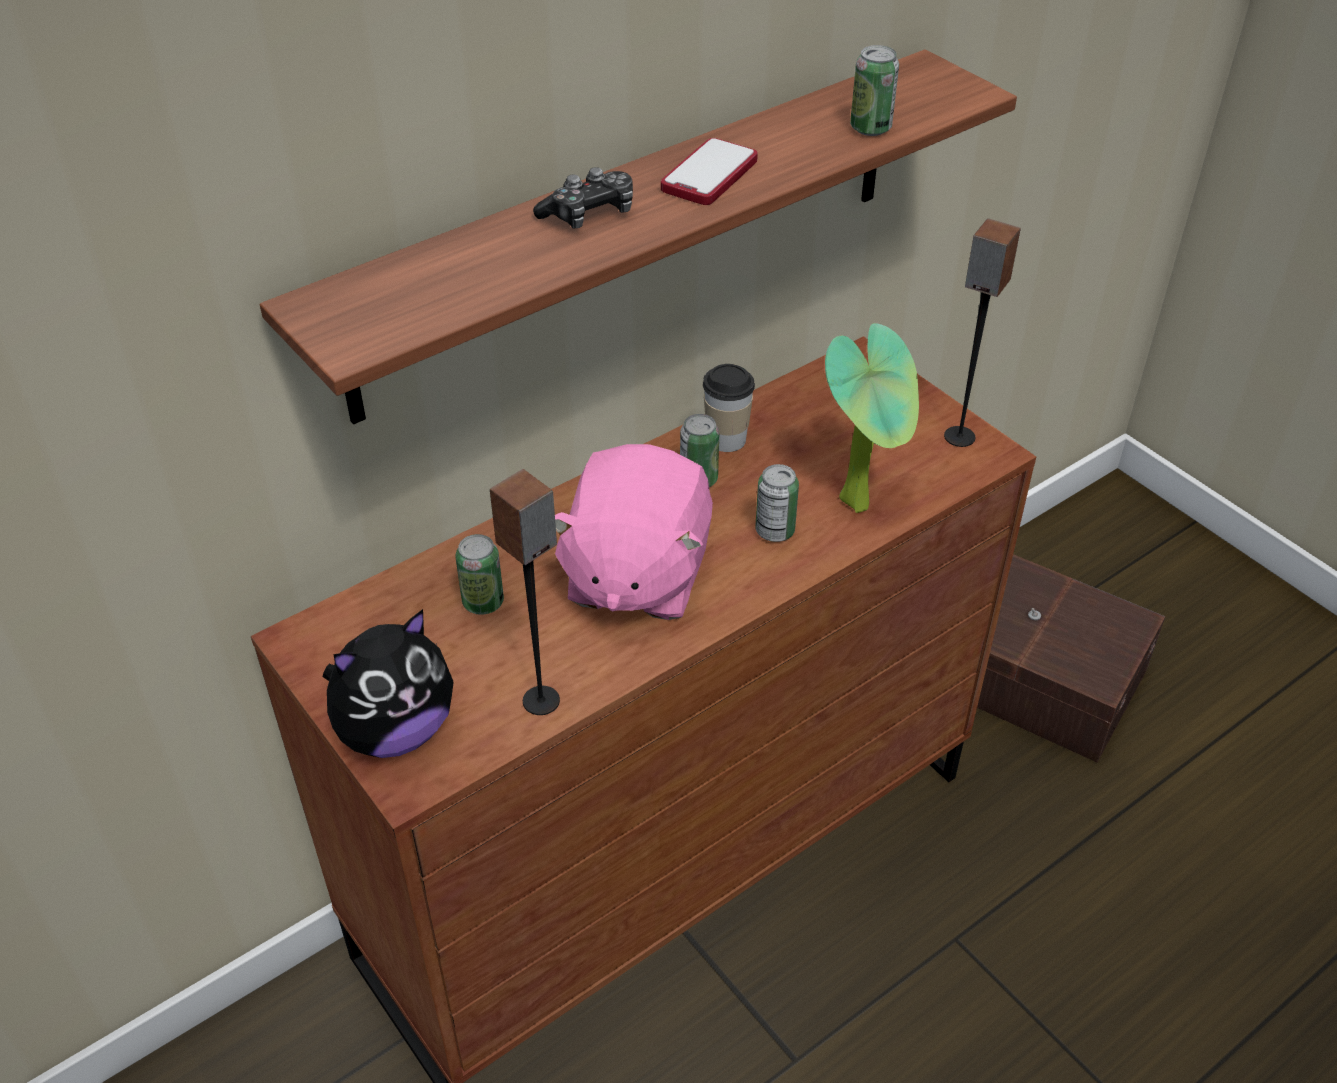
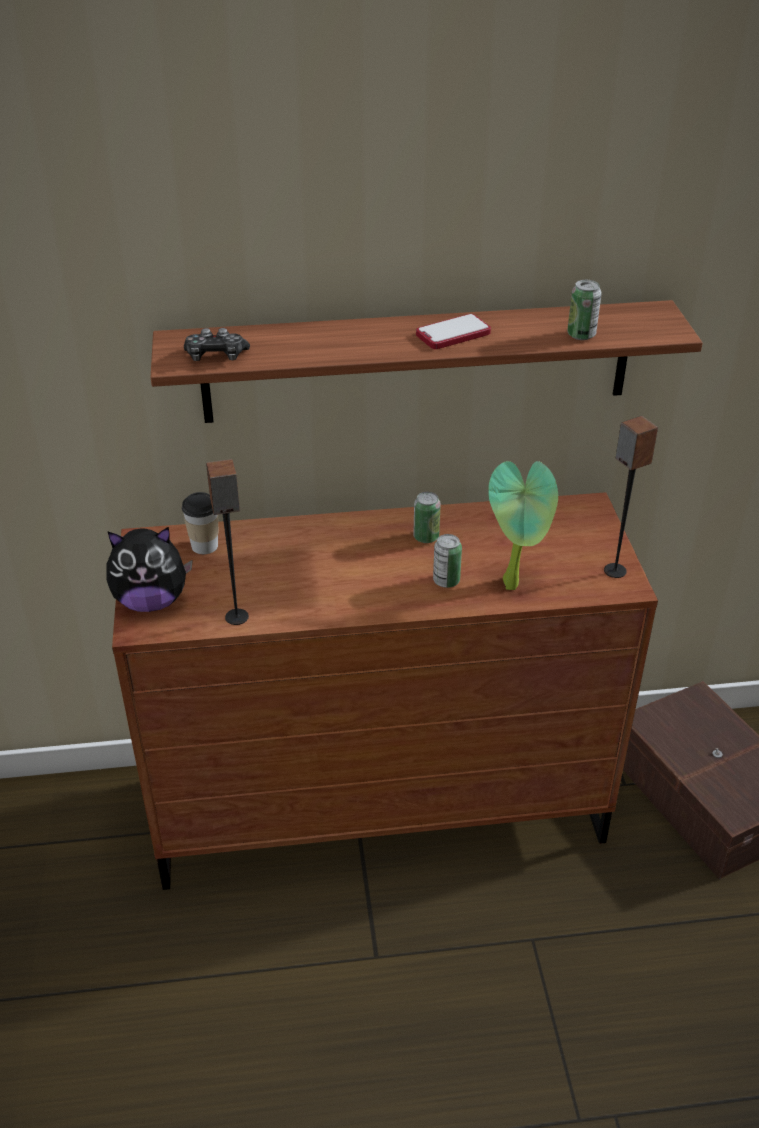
camera: 30 degrees right, 5 degrees down
can [456,534,504,615] -> none
game controller [533,167,633,229] -> game controller moved to [184,328,250,361]
pink plush toy [555,444,713,620] -> none
cup [703,364,755,452] -> cup moved to [182,492,218,554]

